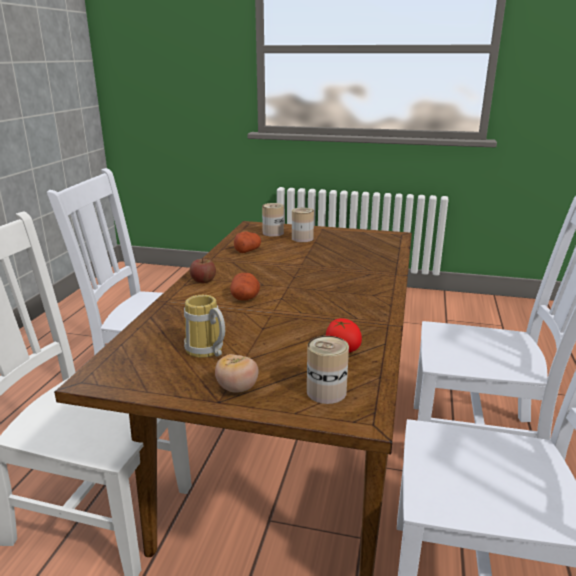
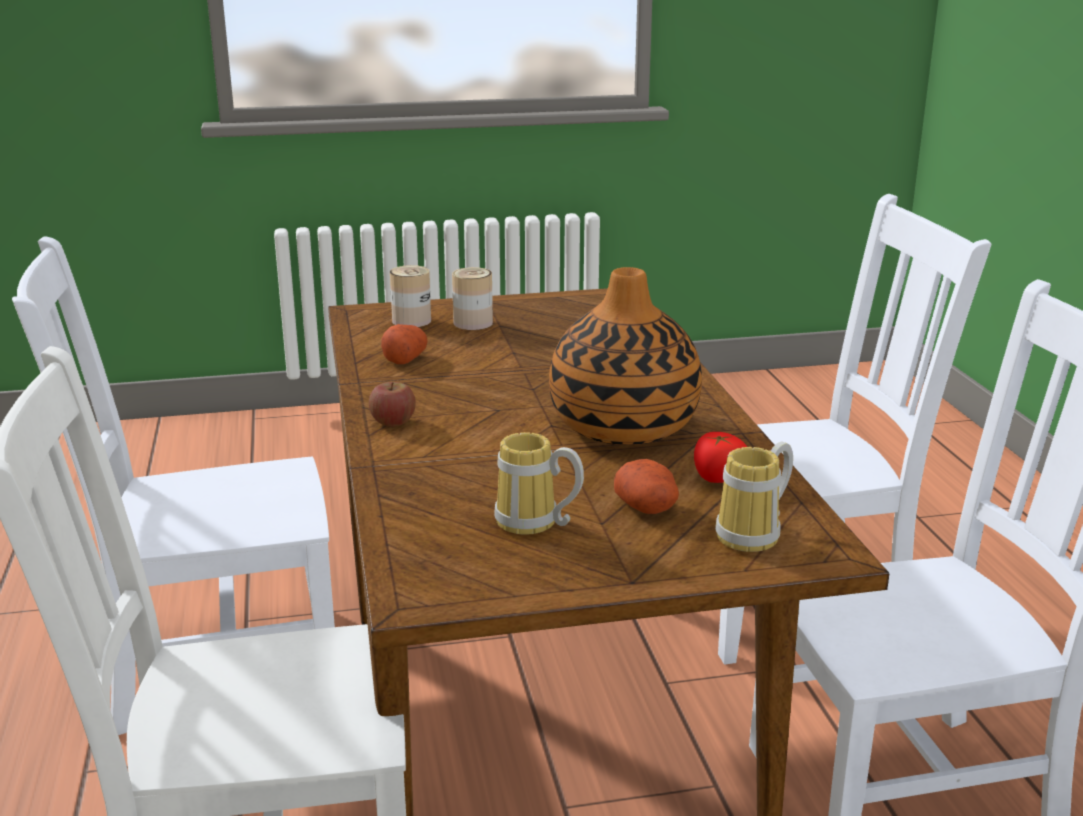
camera: 25 degrees left, 0 degrees up
tomato [215,354,259,393] -> none
potato [230,273,260,300] -> potato moved to [614,459,679,514]
can [307,336,349,404] -> mug [715,442,793,552]
none -> vase [549,267,702,445]

